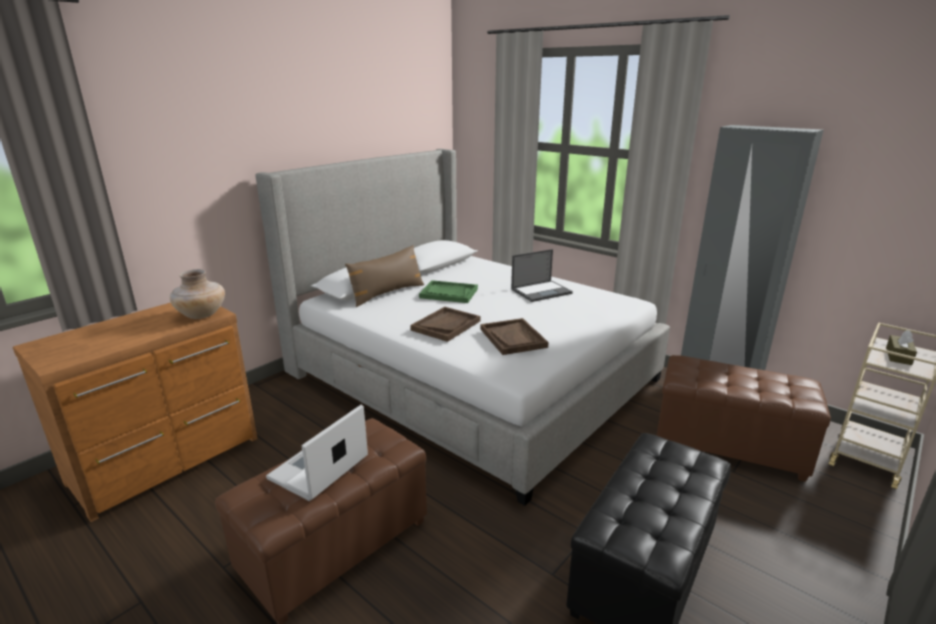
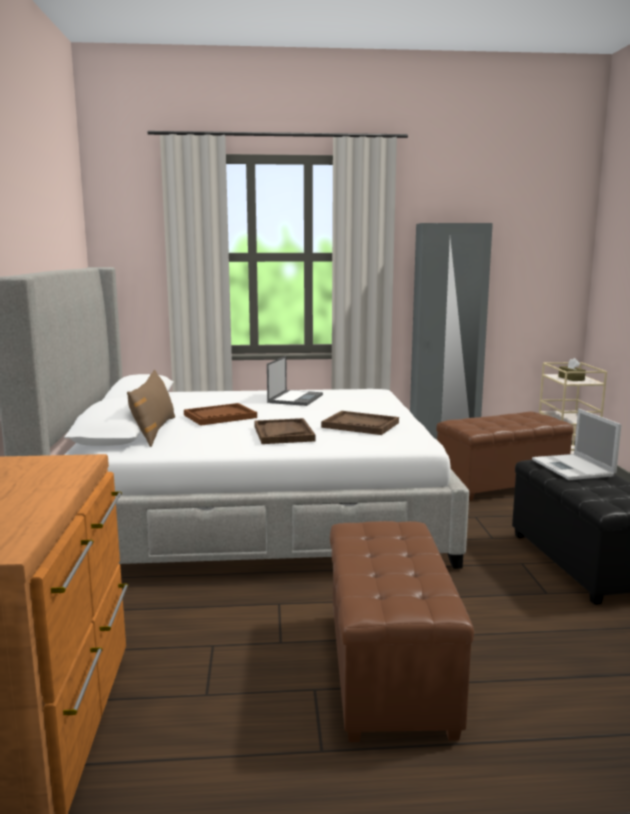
camera: 45 degrees left, 10 degrees down
beige vase [170,269,225,319] -> none
laptop [266,405,368,501] -> laptop moved to [532,409,622,480]
green tray [419,280,478,303] -> brown tray [184,403,257,426]

